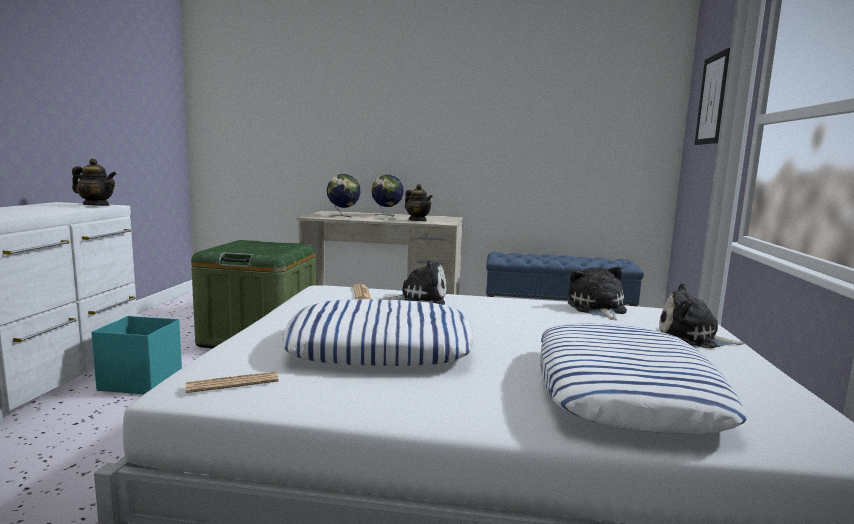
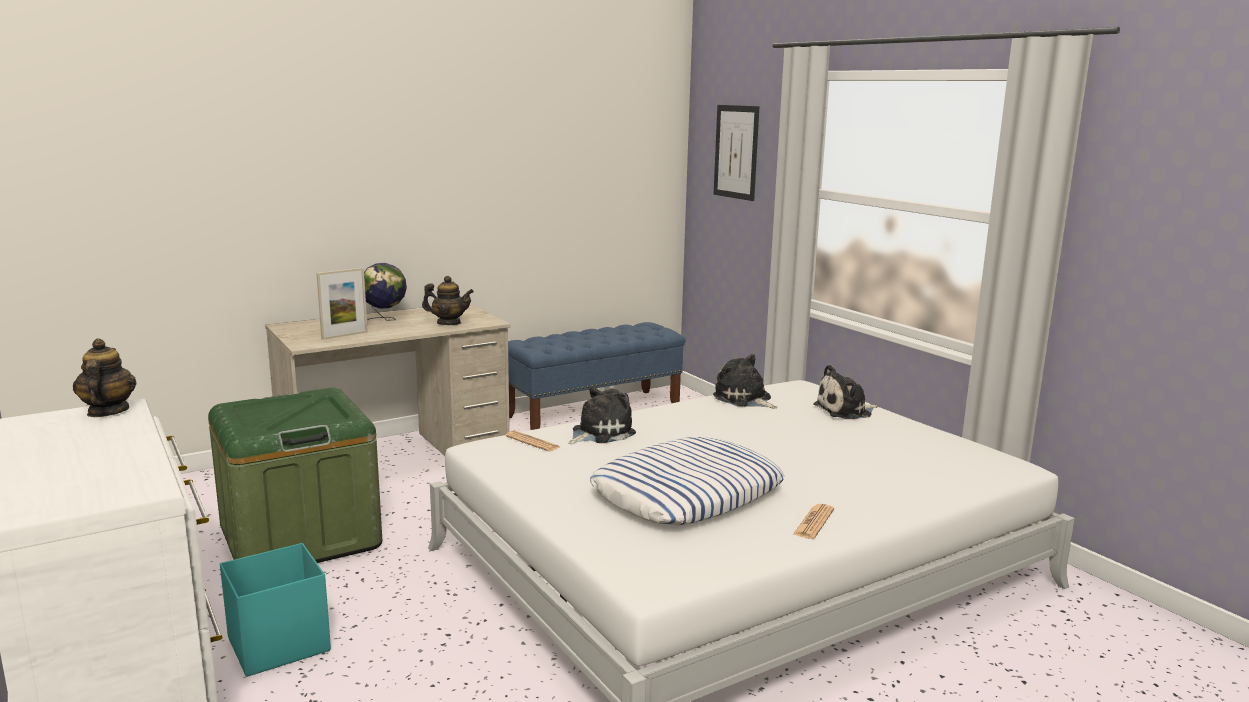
camera: 40 degrees left, 5 degrees up
teapot [72,159,117,206] -> teapot turned 75 degrees counterclockwise [73,338,136,417]
newspaper [186,371,278,393] -> newspaper moved to [793,504,834,539]
globe [327,174,361,217] -> picture frame [316,268,368,340]
pillow [540,323,748,434] -> none

